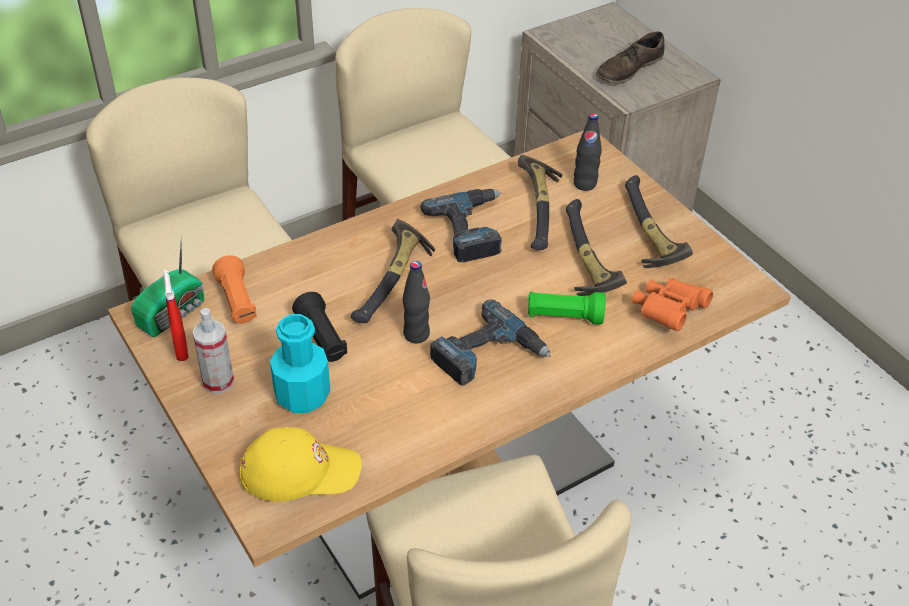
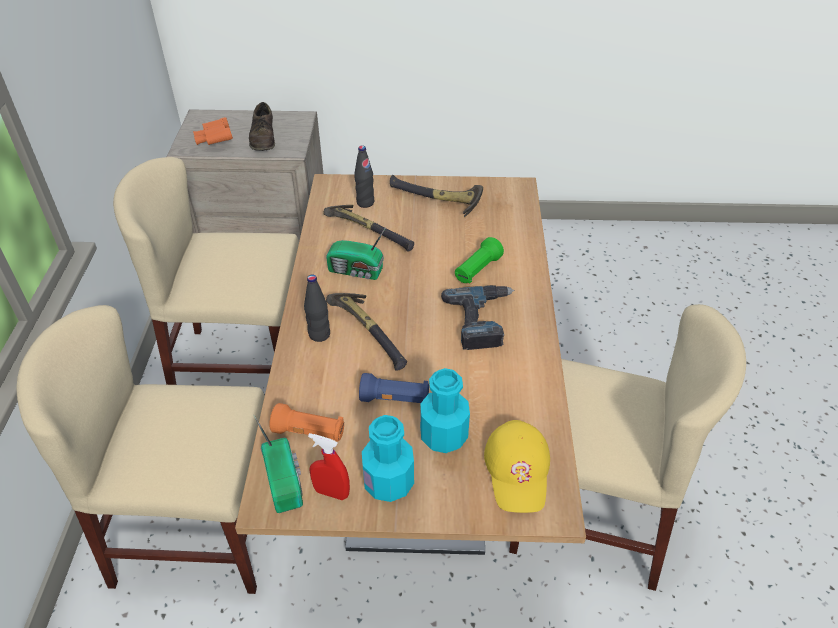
camera: 55 degrees left, 0 degrees up
spray bottle [192,308,234,394] -> turquoise bottle [362,415,414,502]
yellow cap [240,427,362,502] -> yellow cap turned 150 degrees clockwise [484,420,550,513]
black flashlight [292,292,347,362] -> blue flashlight [359,373,429,403]
black bottle [403,261,430,343] -> black bottle moved to [304,275,330,342]
power drill [420,189,502,262] -> radio [326,227,386,280]
hammer [566,199,627,296] -> none
orange binoculars [632,278,713,331] -> orange binoculars moved to [193,117,233,145]

